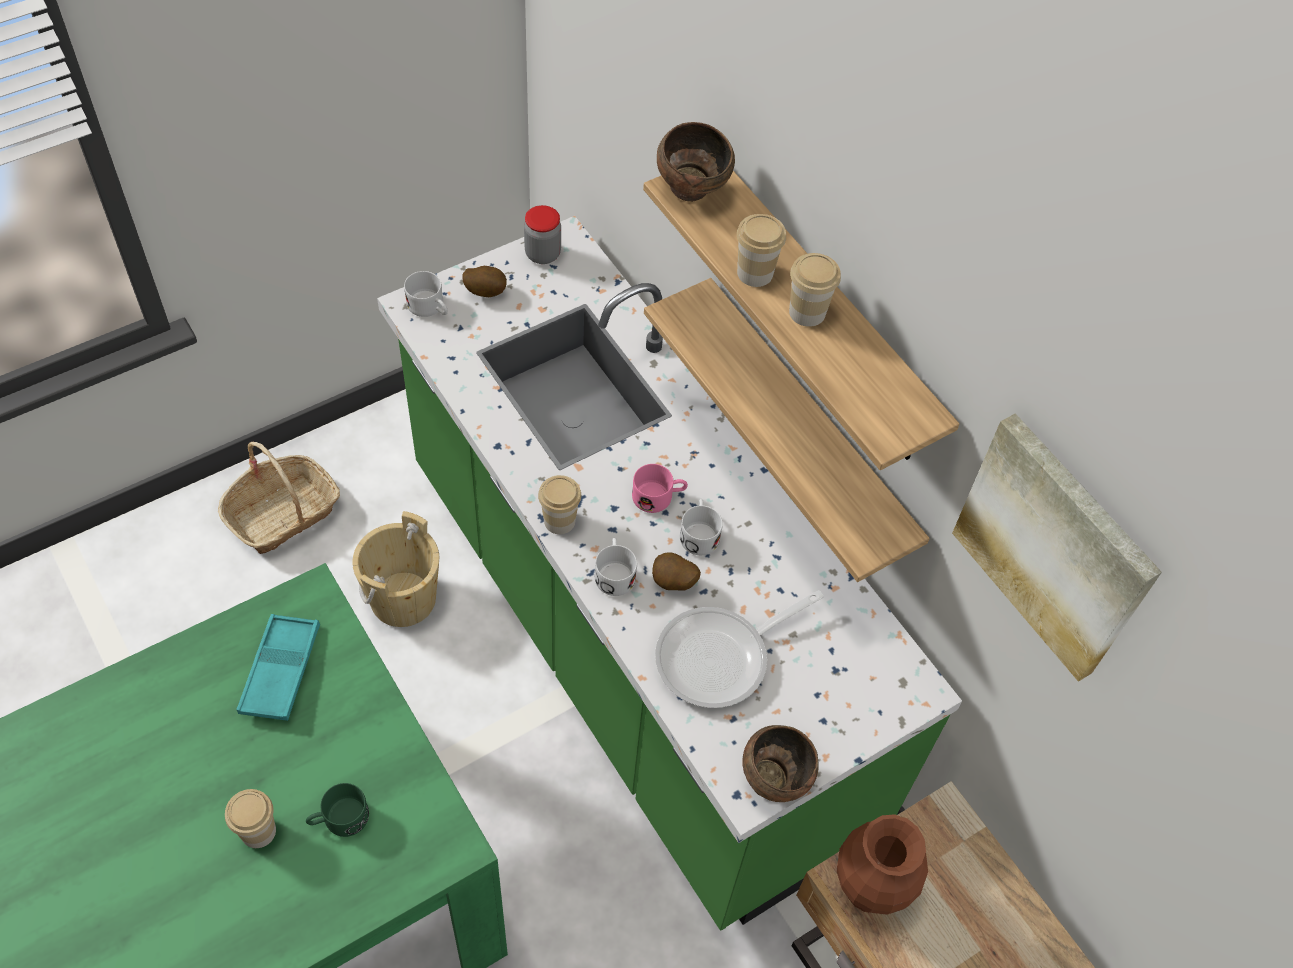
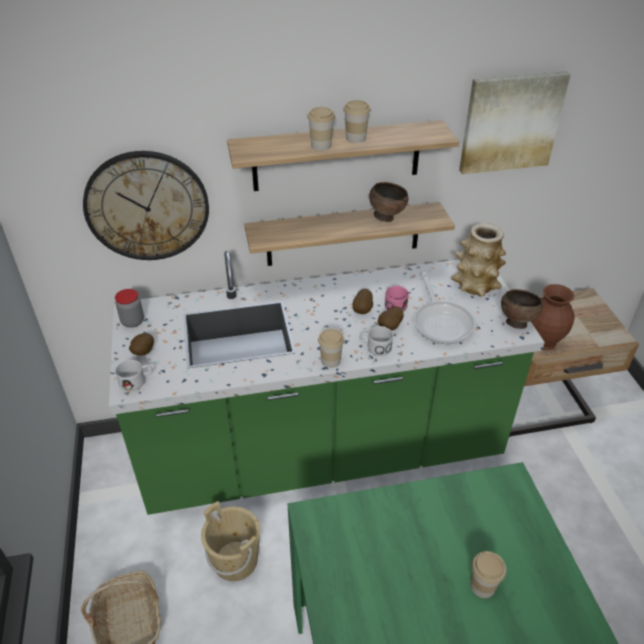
camera: 65 degrees left, 15 degrees down
turquoise tray [237,614,320,721] -> none
green mug [306,783,369,837] -> none
pink mug [632,464,688,513] -> pink mug moved to [385,285,409,312]
brown bowl [657,122,735,202] -> brown bowl moved to [369,182,408,222]
white mug [680,499,723,555] -> potato [352,289,373,314]
none -> wall clock [83,151,209,260]
none -> vase [451,223,506,297]

